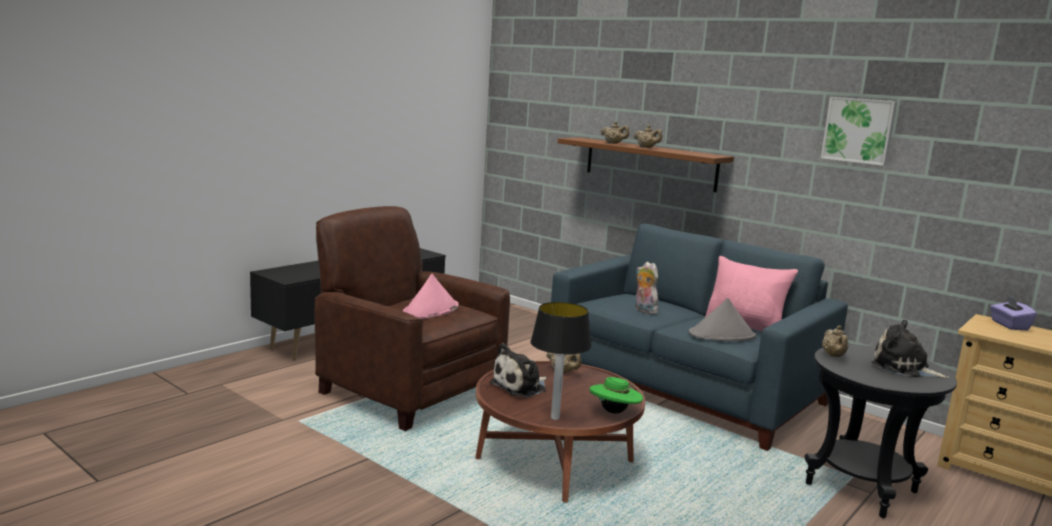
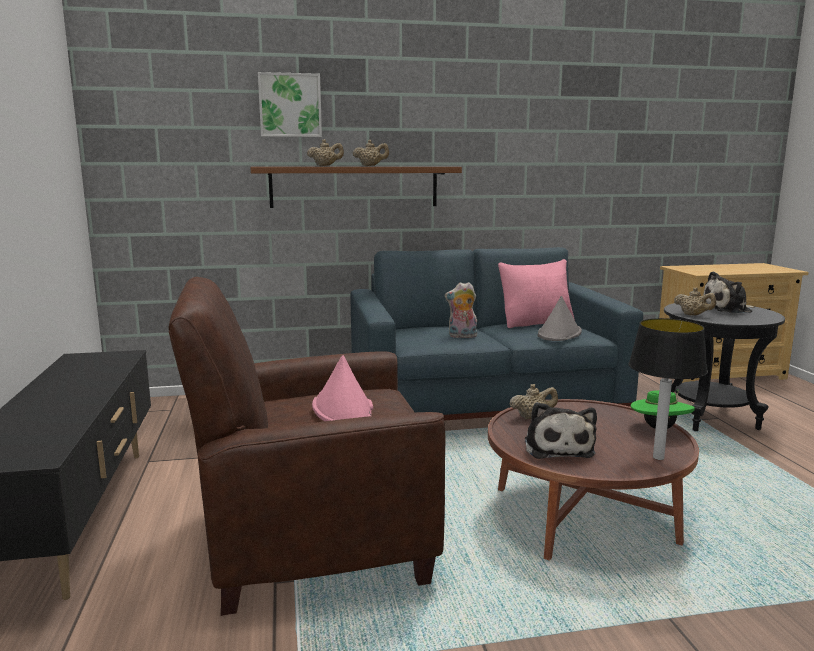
camera: 50 degrees left, 0 degrees up
picture [821,97,897,166] -> picture moved to [258,72,322,137]
purple tissue box [990,295,1037,330] -> none

